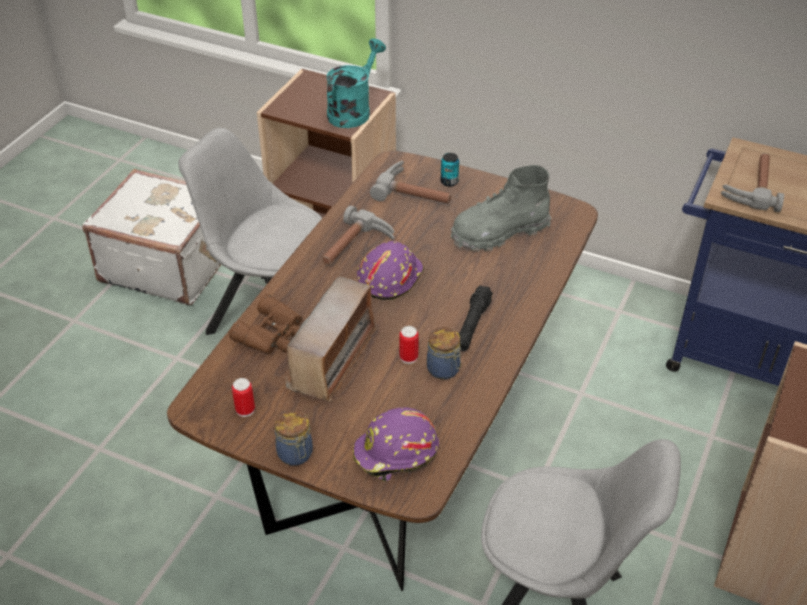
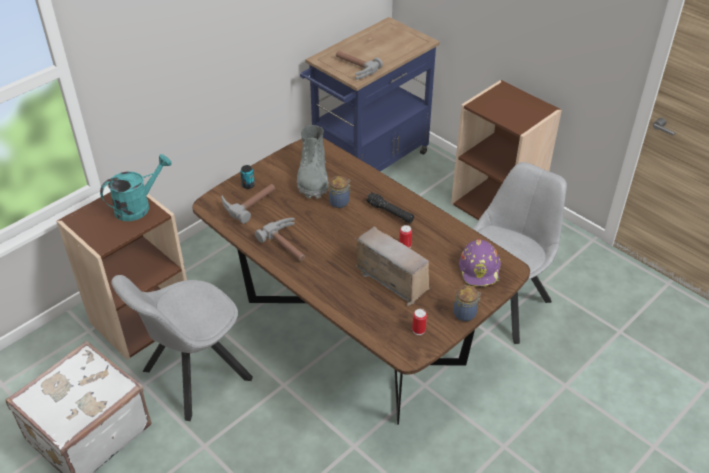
camera: 70 degrees left, 0 degrees up
brown binoculars [229,294,302,354] -> none
turquoise watering can [326,38,386,128] -> turquoise watering can turned 90 degrees clockwise [100,154,172,221]
purple hard hat [357,241,424,300] -> none
jar [427,327,461,379] -> jar moved to [329,176,351,208]

